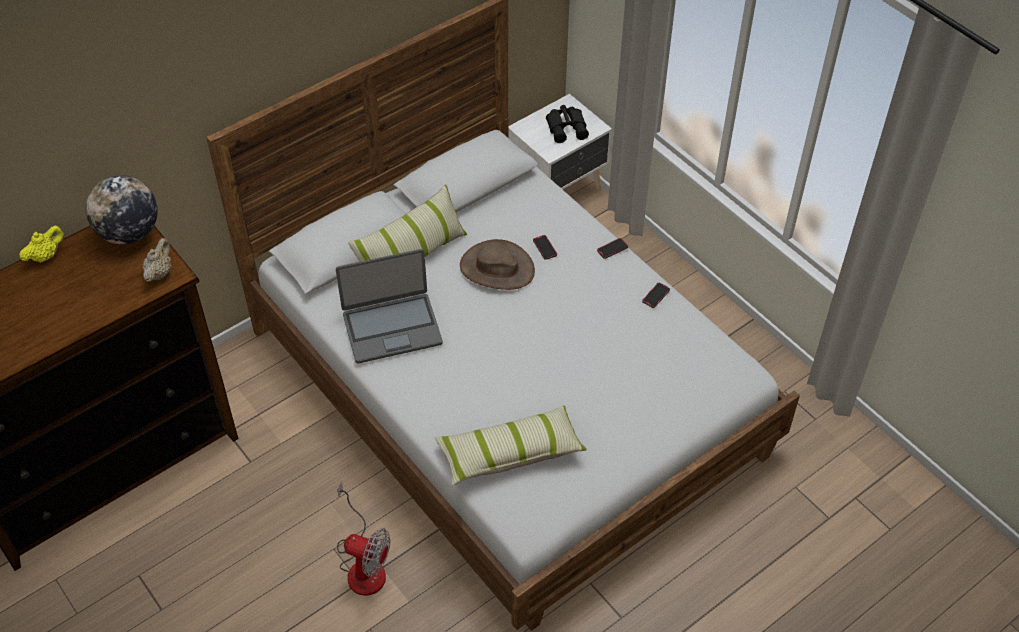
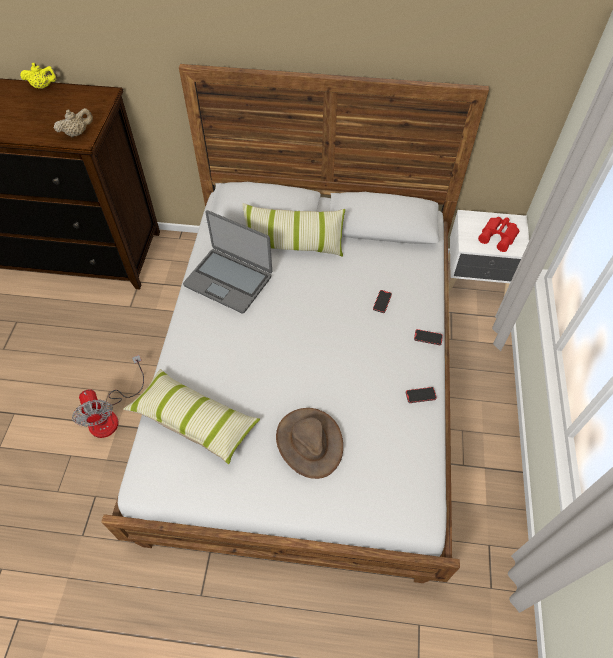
camera: 45 degrees right, 5 degrees up
globe [86,175,158,245] -> none
brown hat [460,239,535,290] -> brown hat moved to [276,408,343,479]
black binoculars [546,105,589,143] -> red binoculars [478,217,519,252]

